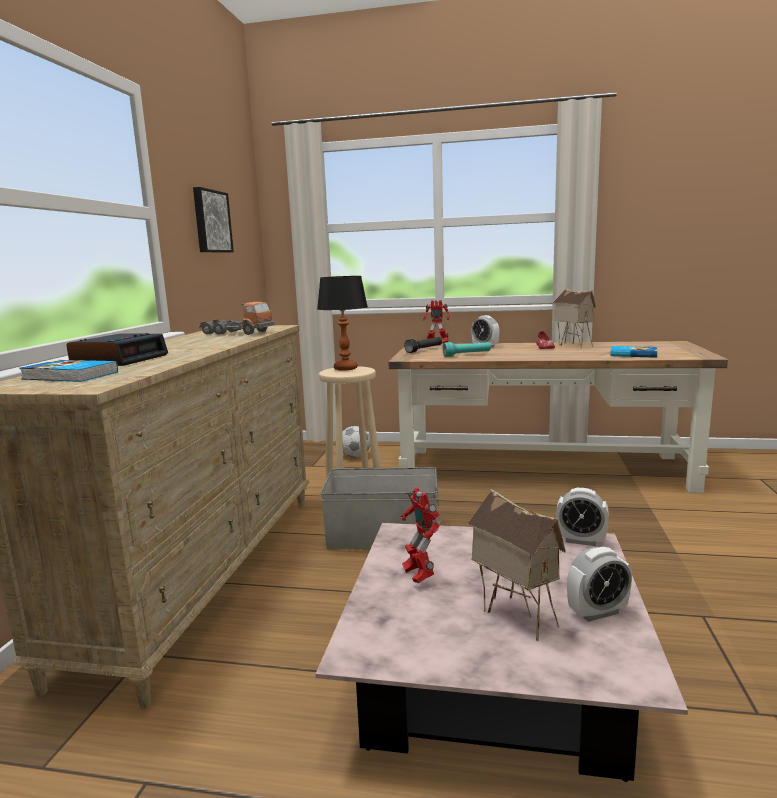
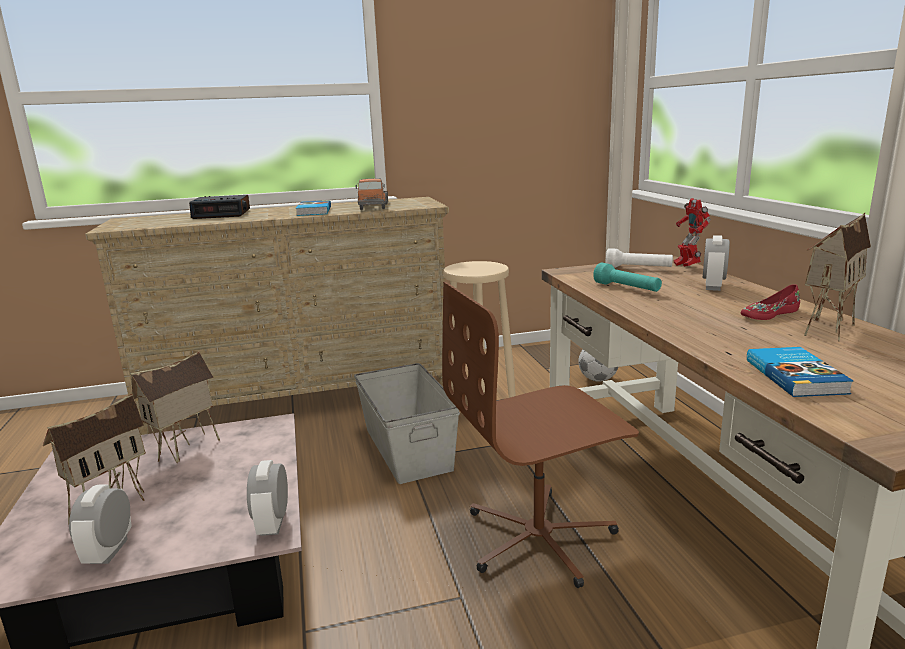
camera: 65 degrees right, 5 degrees up
book [19,360,118,382] -> book moved to [296,200,331,216]
picture [193,187,234,253] -> none
table lamp [317,276,368,371] -> none
toy robot [401,487,441,583] -> toy house [130,351,220,464]
black flashlight [404,337,442,353] -> white flashlight [606,248,673,268]
alarm clock [567,547,632,622] -> alarm clock turned 45 degrees clockwise [69,484,132,564]
none -> brown office chair [442,282,639,588]

